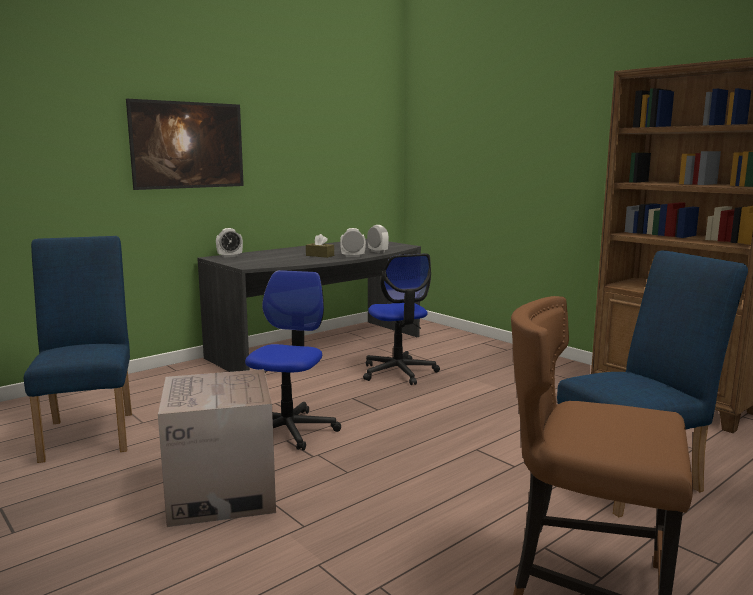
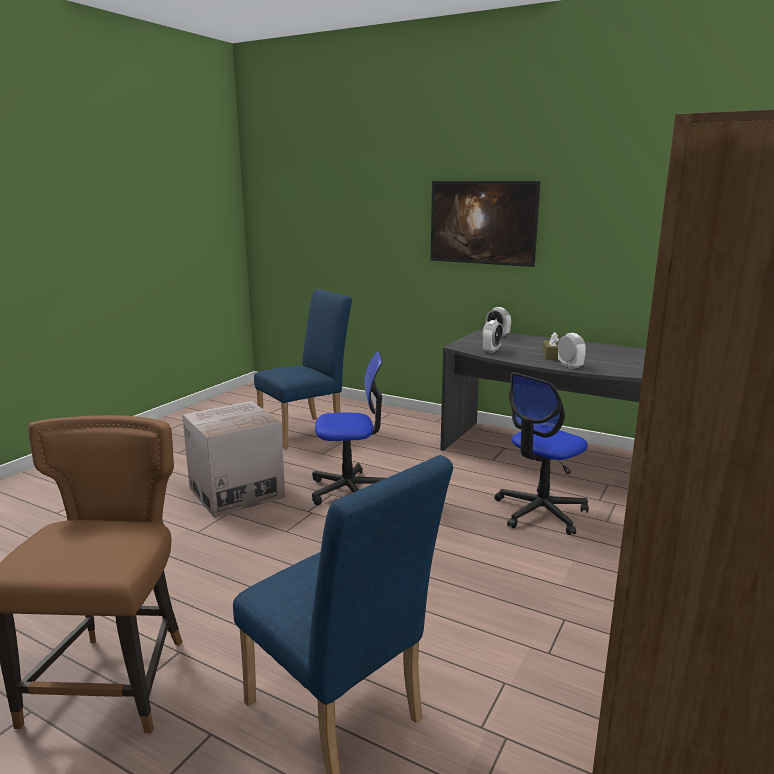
camera: 70 degrees right, 5 degrees up
alarm clock [367,225,389,253] -> alarm clock moved to [482,320,503,353]

